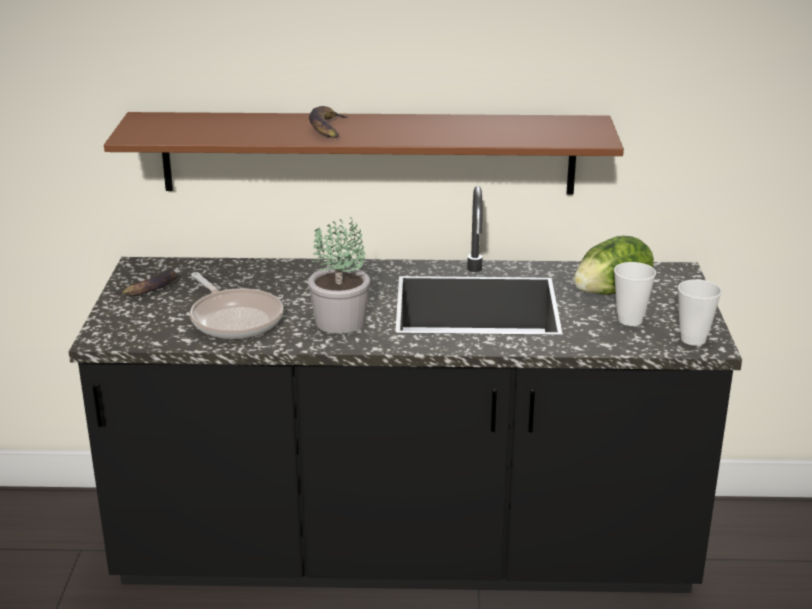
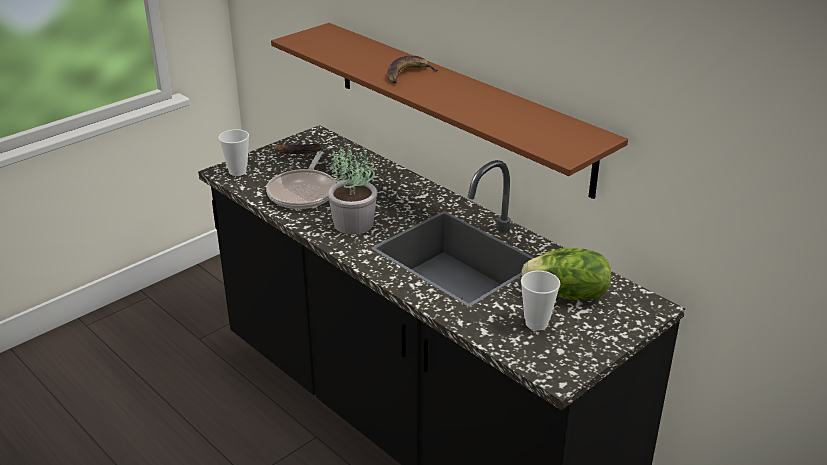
camera: 45 degrees right, 5 degrees up
cup [678,279,722,346] -> cup moved to [219,129,249,176]

